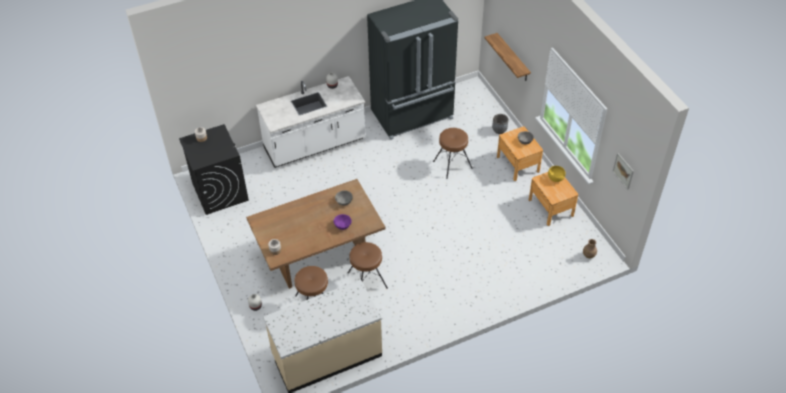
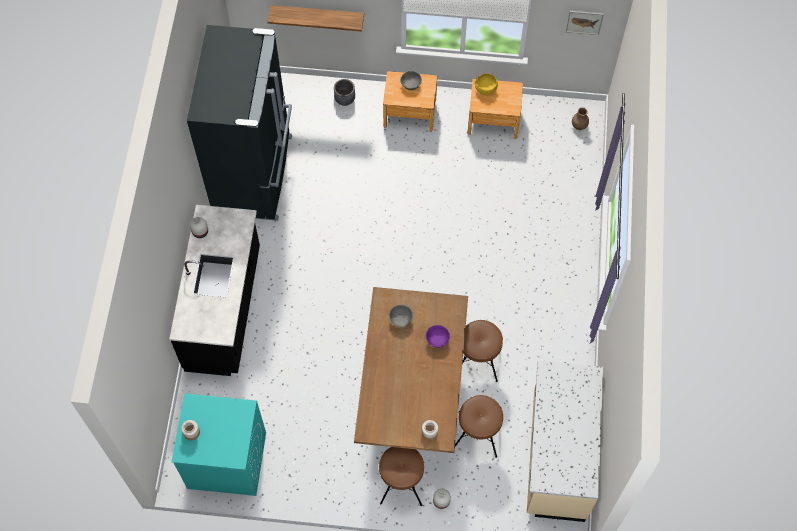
camera: 60 degrees left, 15 degrees up
black washing machine [179,124,249,215] -> turquoise washing machine [171,393,266,496]
white counter [256,76,365,168] -> black counter [169,205,260,376]
brown stool [433,128,473,179] -> brown stool moved to [379,447,424,506]

